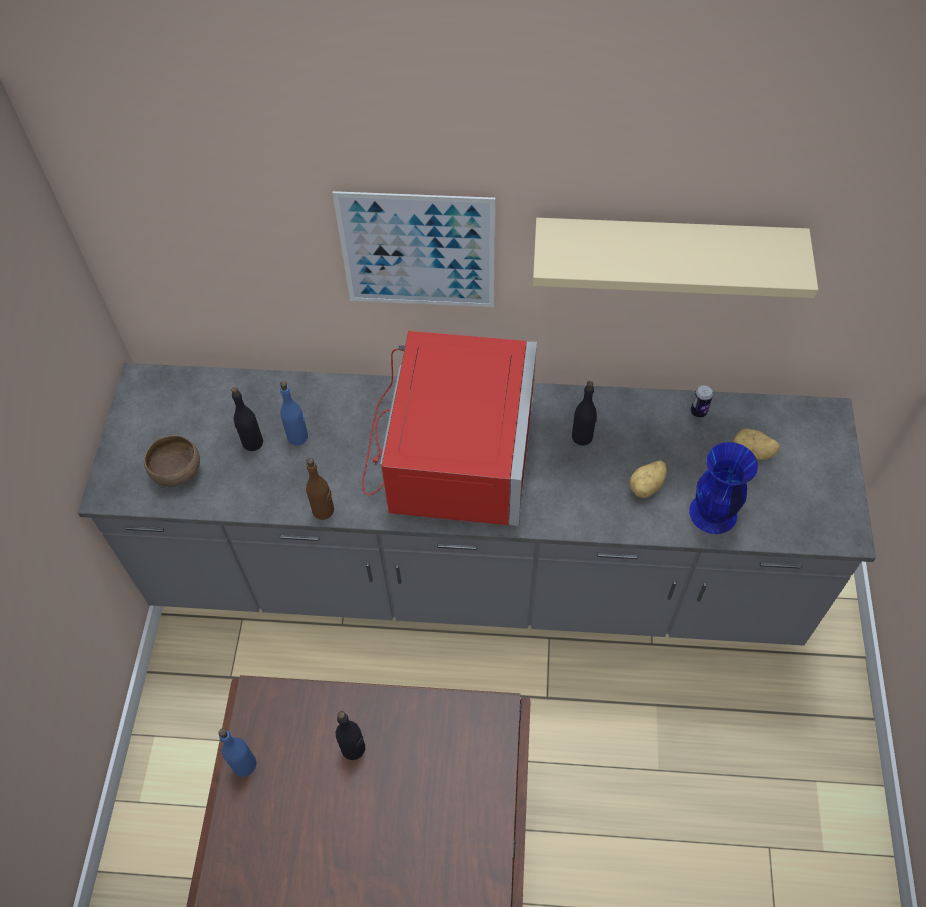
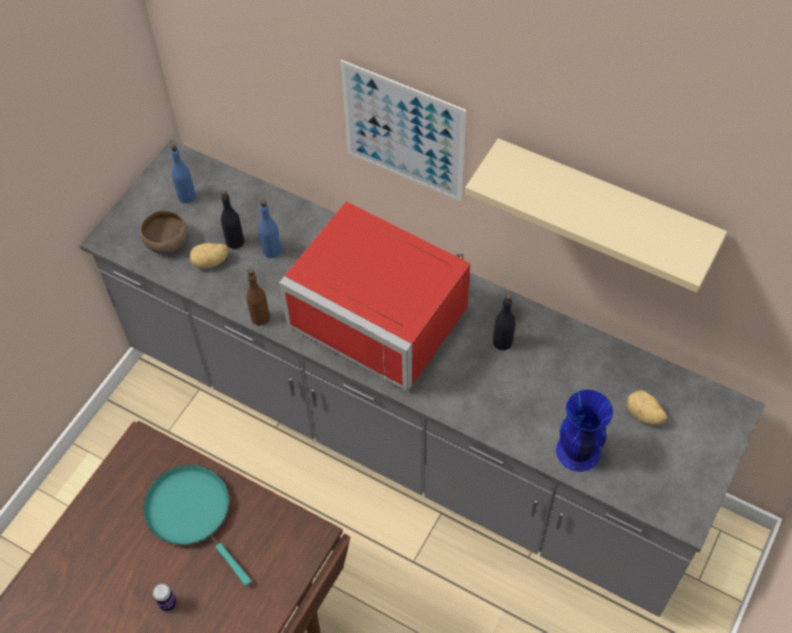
camera: 25 degrees right, 0 degrees up
blue bottle [219,728,257,777] -> blue bottle moved to [170,144,196,203]
black bottle [335,711,366,760] -> turquoise frying pan [143,465,252,586]
red microwave [362,331,537,526] -> red microwave turned 90 degrees clockwise [279,201,470,392]
potato [629,461,667,498] -> potato moved to [190,243,229,269]
can [691,385,713,418] -> can moved to [153,584,176,611]

